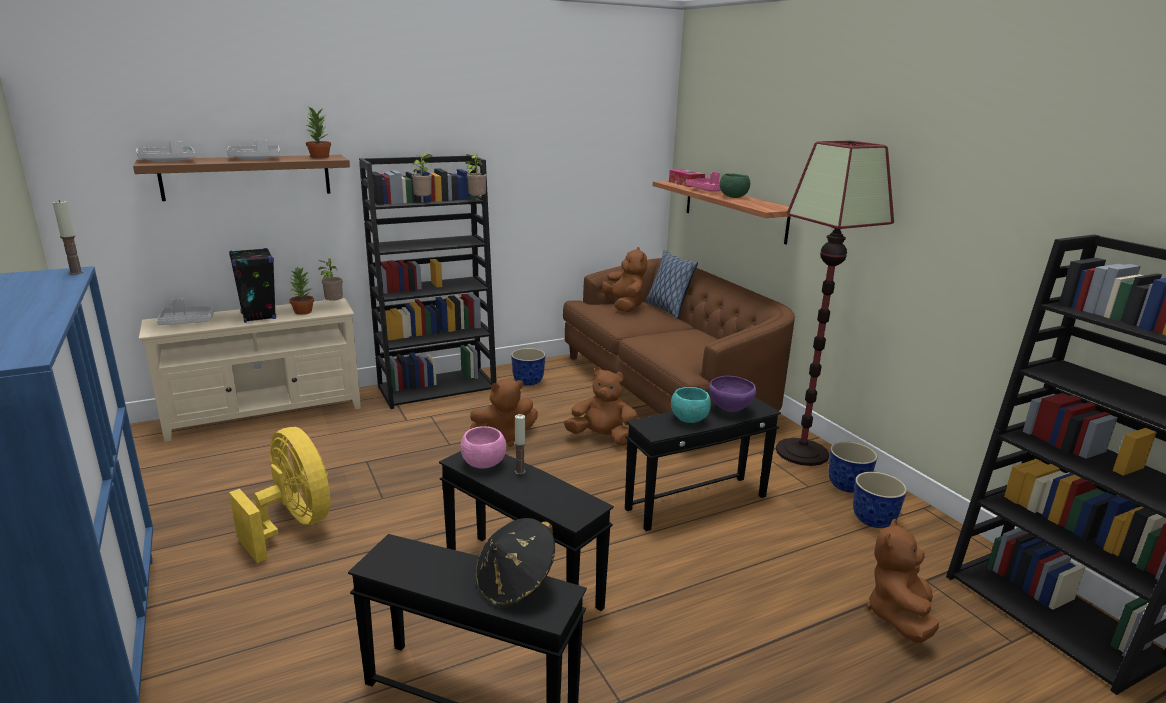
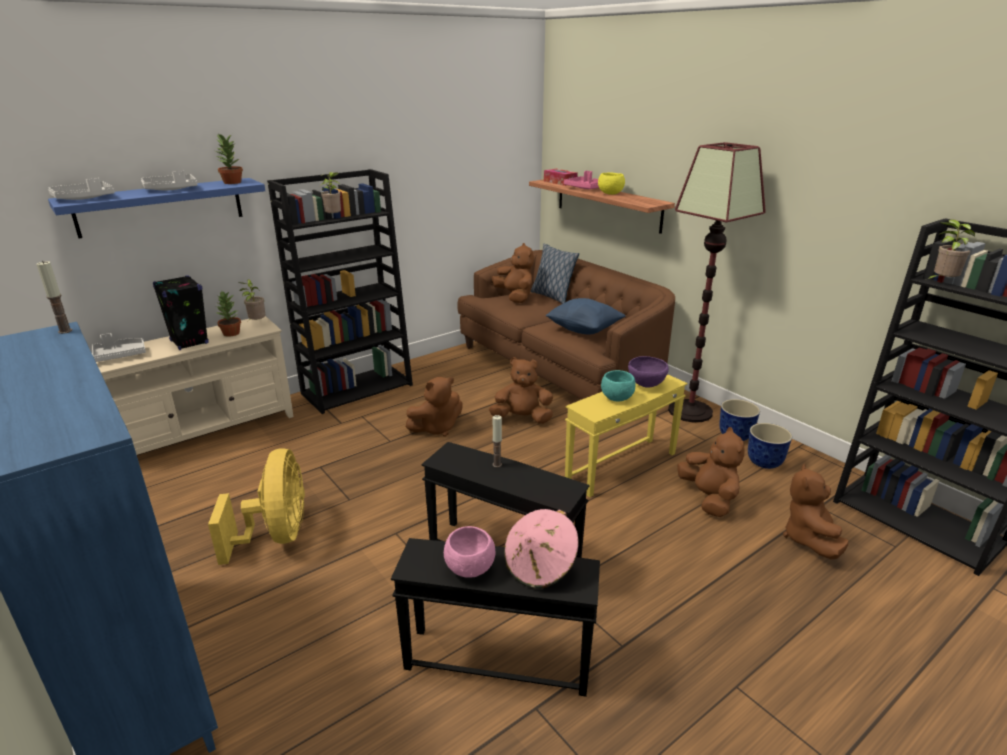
camera: 10 degrees left, 5 degrees up
brown shelf [133,155,350,201] -> blue shelf [48,178,265,238]
yellow fan [229,427,330,563] -> yellow fan turned 45 degrees clockwise [208,448,305,565]
pink bowl [460,426,507,468] -> pink bowl moved to [444,526,495,578]
potted plant [465,154,487,198] -> potted plant moved to [924,219,975,281]
black hat [475,518,555,607] -> pink hat [504,509,579,589]
planter [511,348,546,386] -> none
black side table [625,397,781,531] -> yellow side table [565,374,688,497]
green bowl [720,174,750,198] -> yellow bowl [598,172,625,195]
none -> blue pillow [546,298,625,334]
none -> brown plush toy [677,427,745,517]

